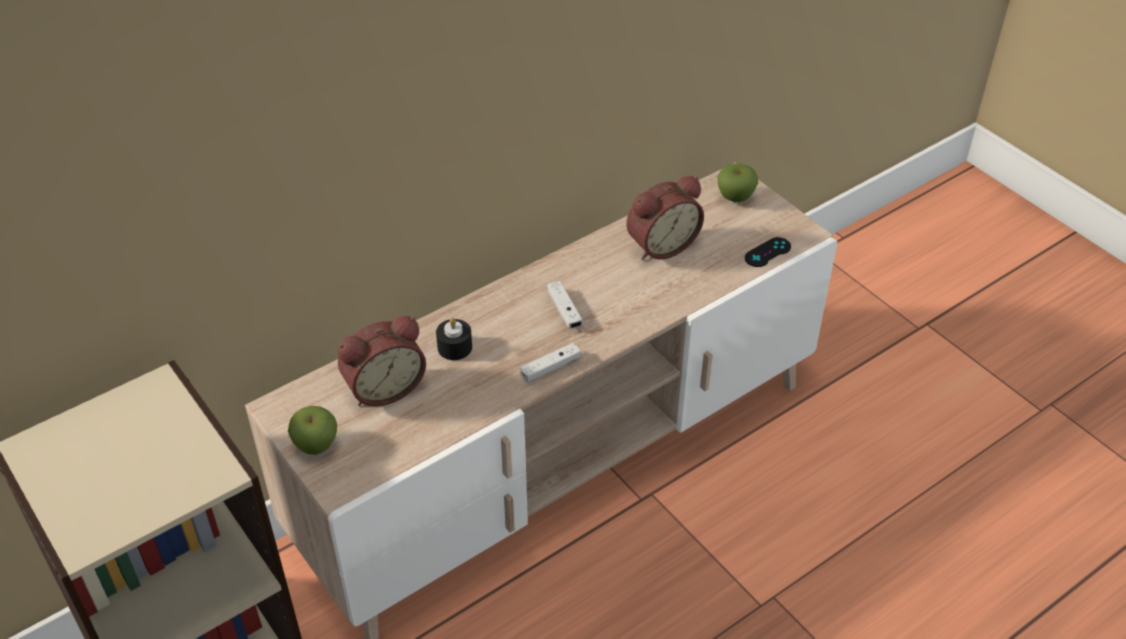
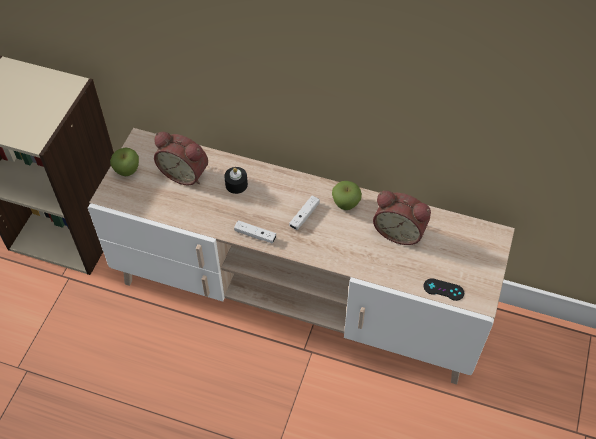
camera: 55 degrees right, 10 degrees up
apple [717,163,758,202] -> apple moved to [332,181,362,210]

